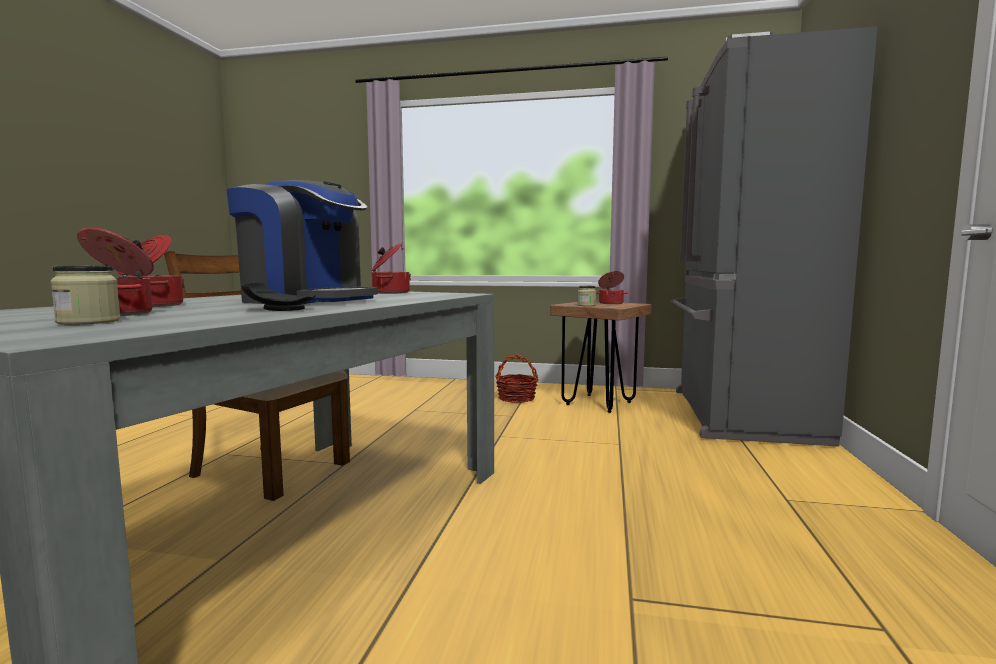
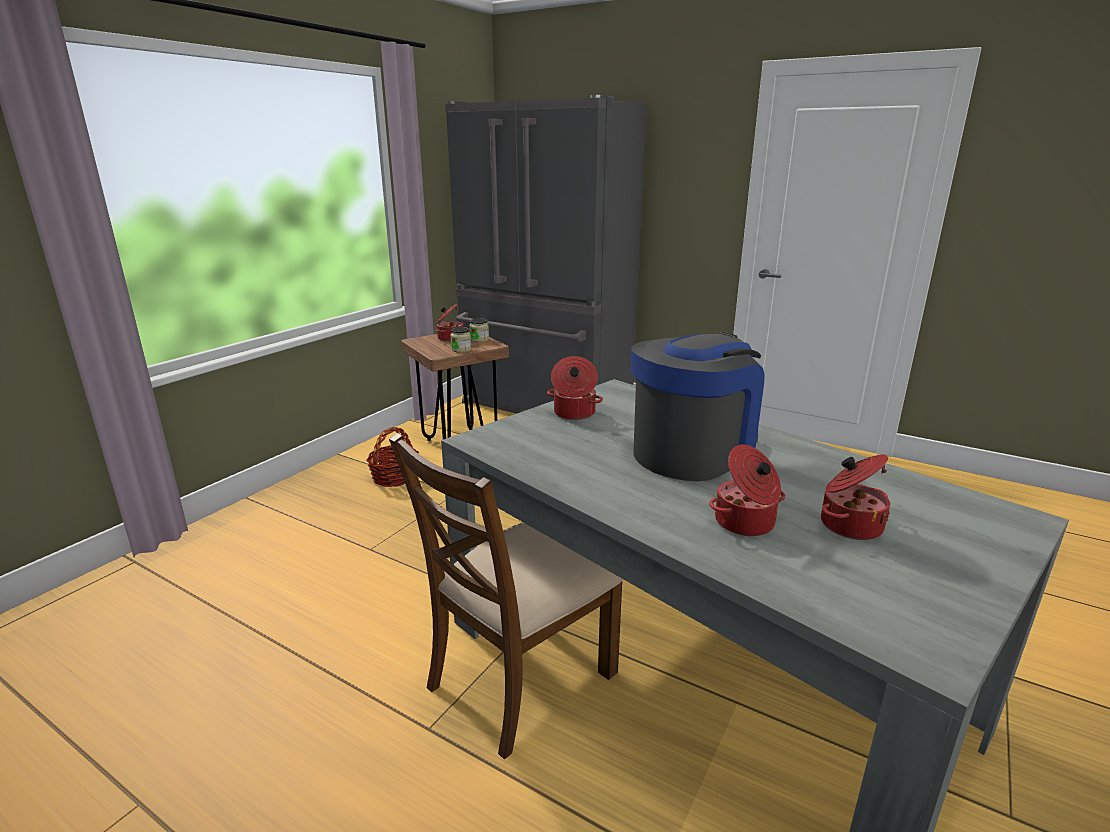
camera: 70 degrees left, 15 degrees up
jar [50,266,121,325] -> jar moved to [469,318,489,342]
black plate [241,282,316,311] -> none

